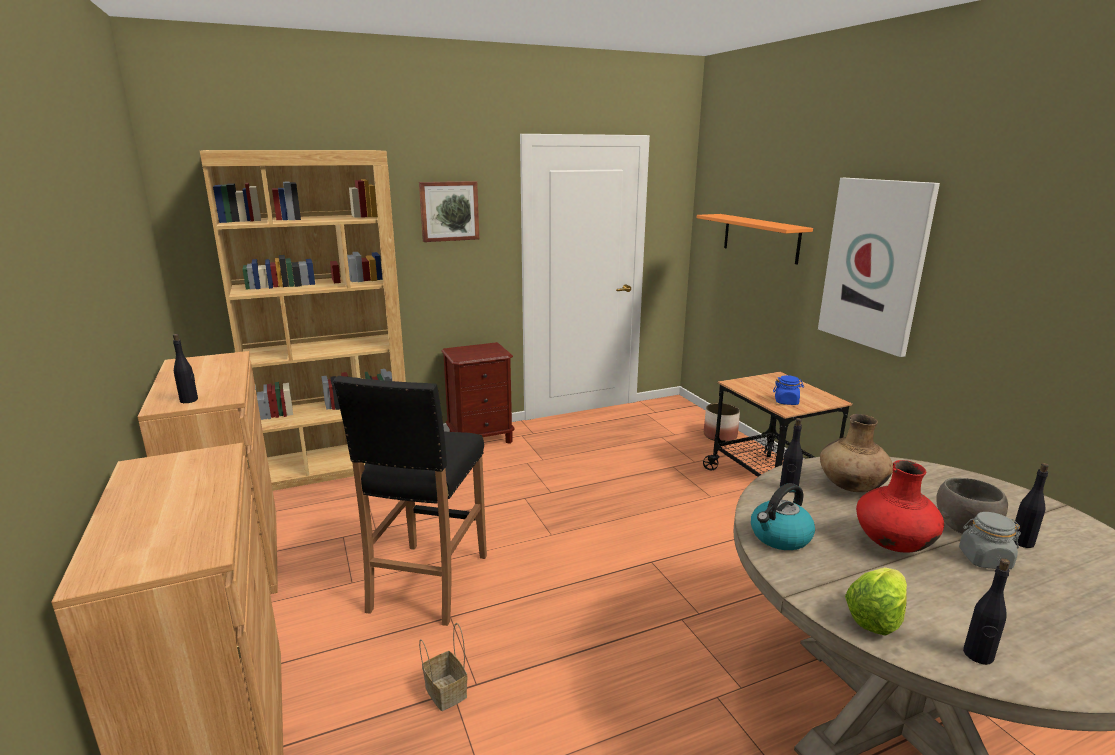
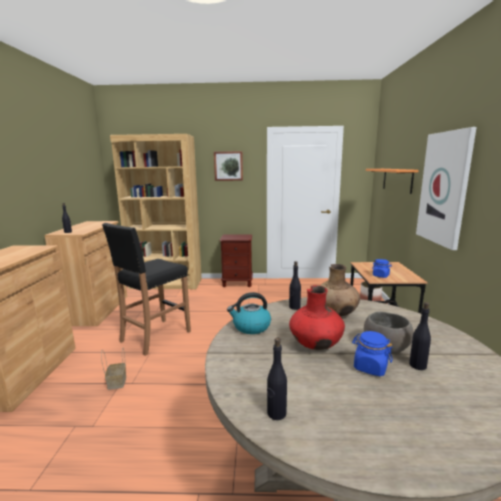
camera: 25 degrees right, 5 degrees down
lettuce [845,567,907,636] -> none
grey jar [959,512,1021,569] -> blue jar [352,331,393,376]

